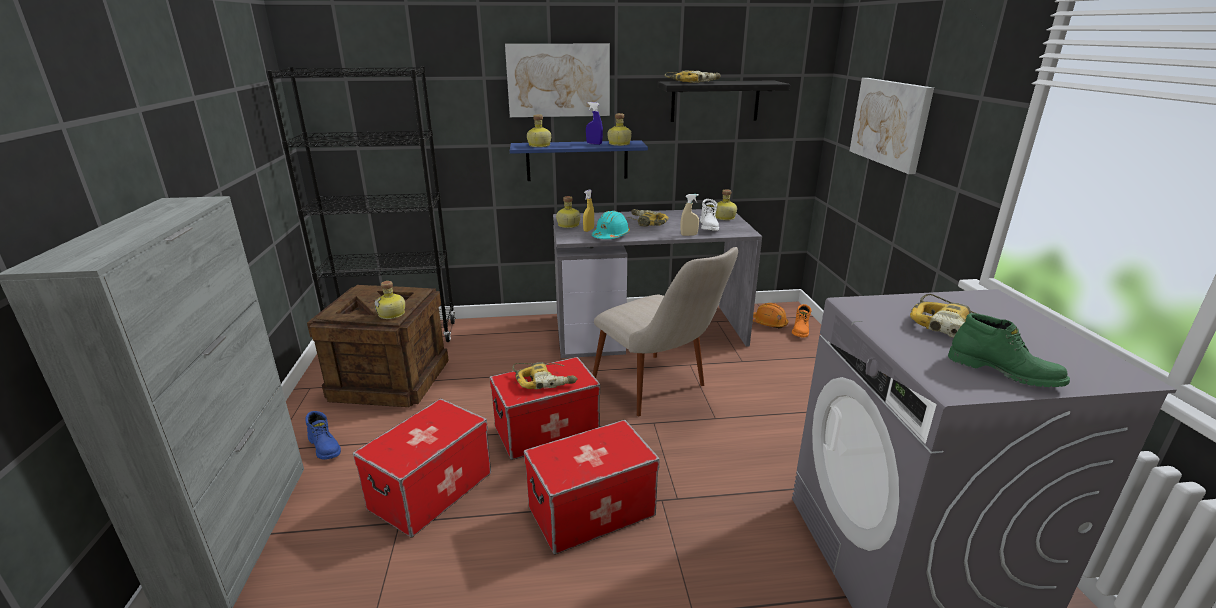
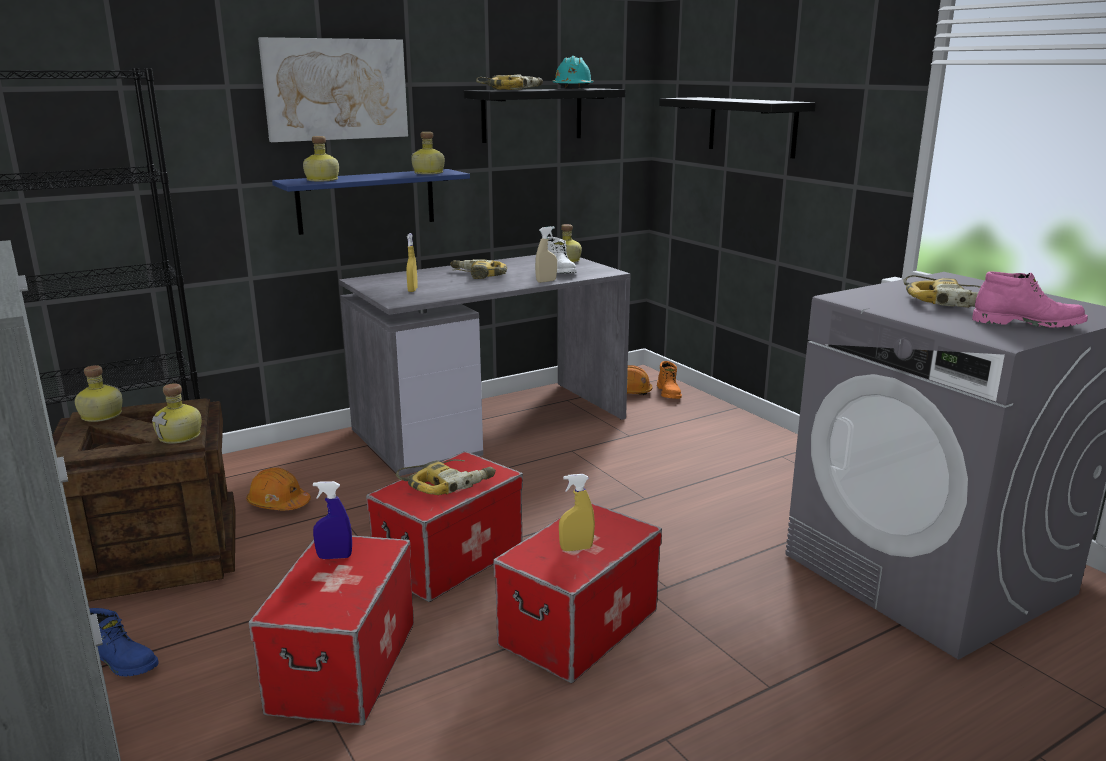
camera: 25 degrees left, 5 degrees down
bottle [556,196,580,228] -> bottle moved to [75,365,122,422]
blue spray bottle [586,102,603,145] -> blue spray bottle moved to [313,481,352,559]
turquoise hard hat [592,211,630,239] -> turquoise hard hat moved to [553,56,593,88]
beige chair [593,247,738,416] -> none
picture [850,78,934,174] -> black shelf [659,97,816,159]
green boot [948,313,1070,387] -> pink boot [972,271,1087,327]
none -> orange hard hat [246,467,311,510]
none -> yellow spray bottle [559,474,595,551]

